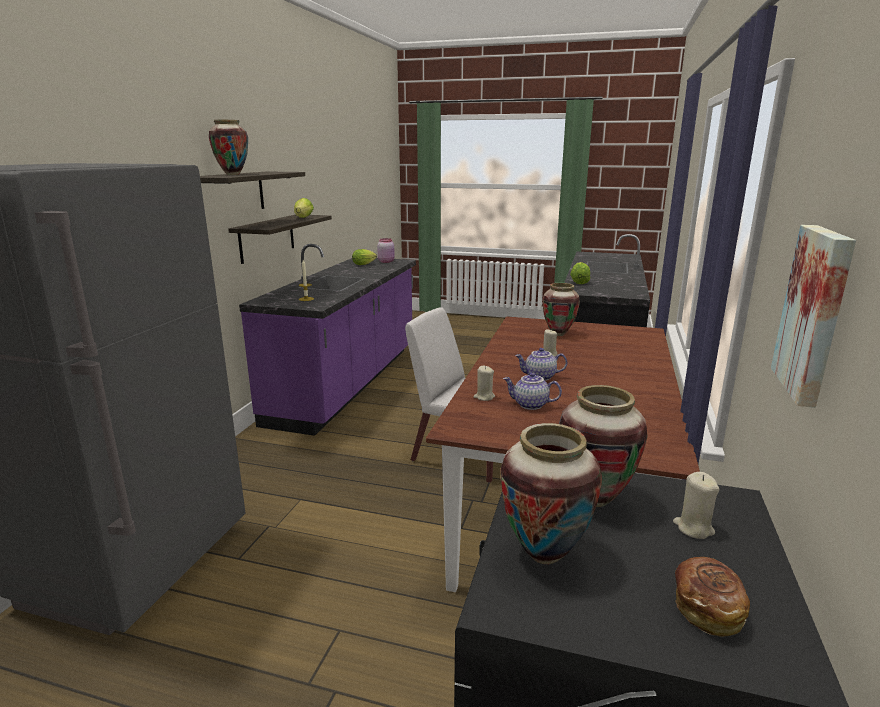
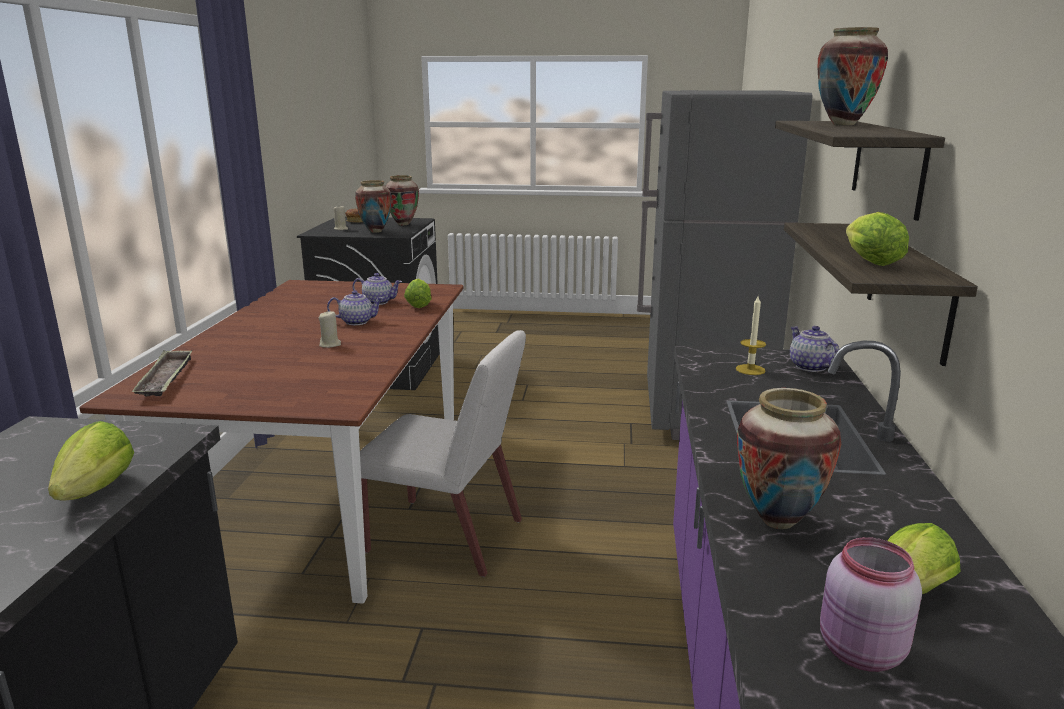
camera: 170 degrees right, 0 degrees up
beige candle [474,366,495,401] -> lettuce [404,279,431,308]
vase [542,283,580,336] -> vase moved to [737,388,841,529]
picture [771,225,856,408] -> none
none -> tray [132,350,192,397]
none -> teapot [790,326,839,372]

